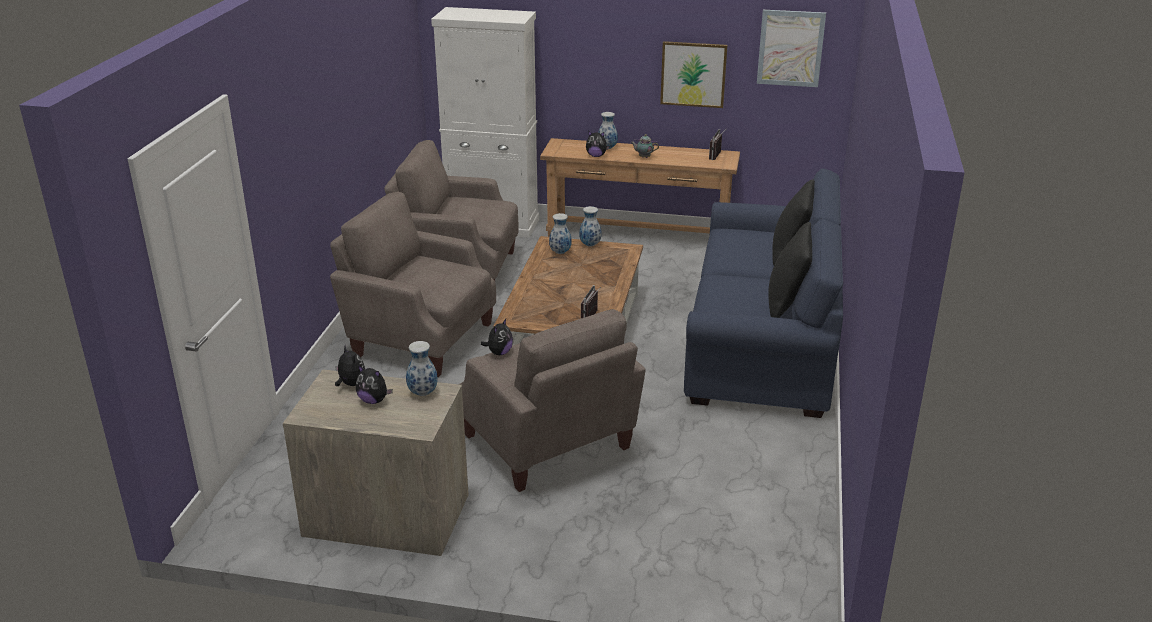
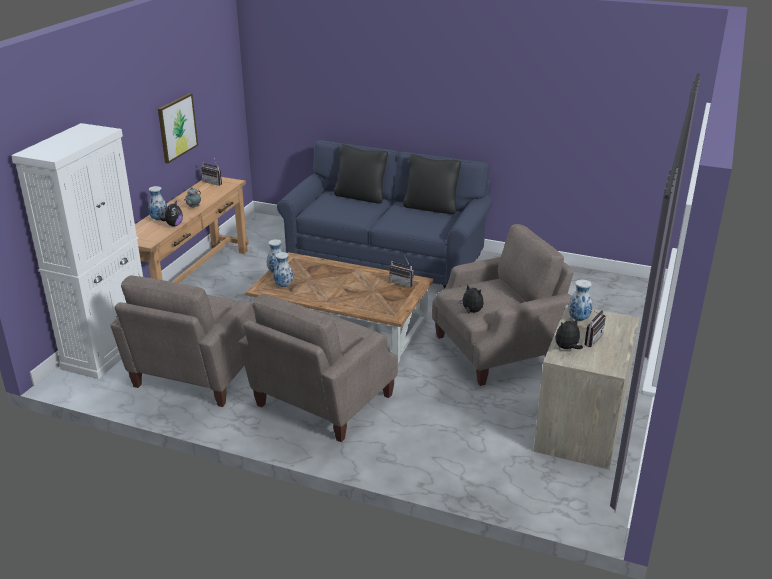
camera: 80 degrees left, 0 degrees up
plush toy [356,365,393,404] -> radio [584,307,606,347]
picture [757,10,826,87] -> none

